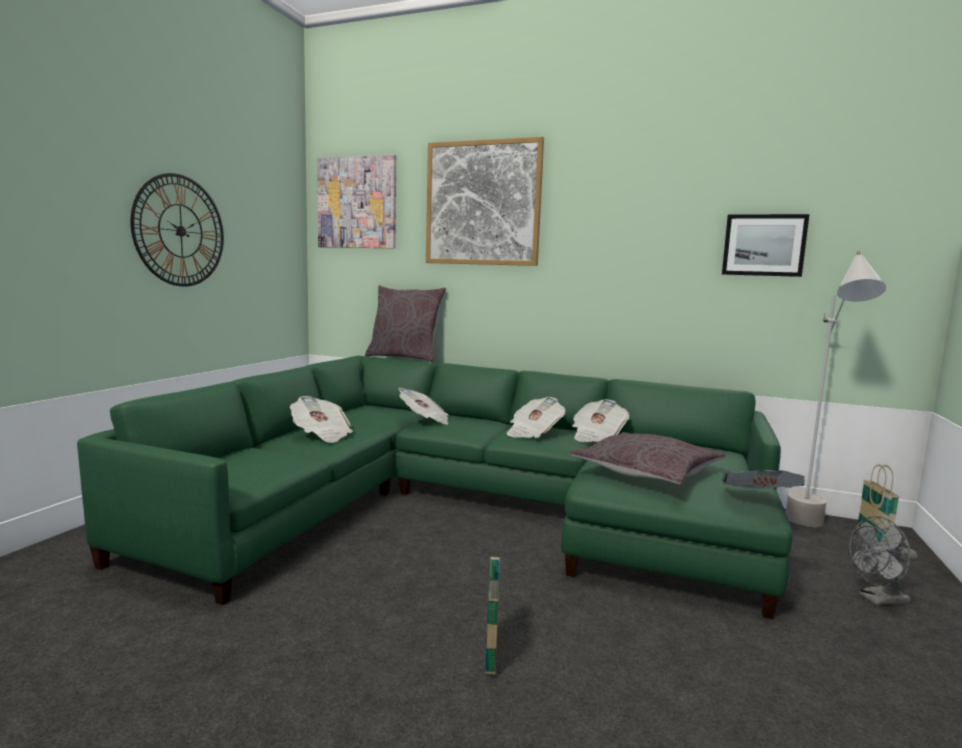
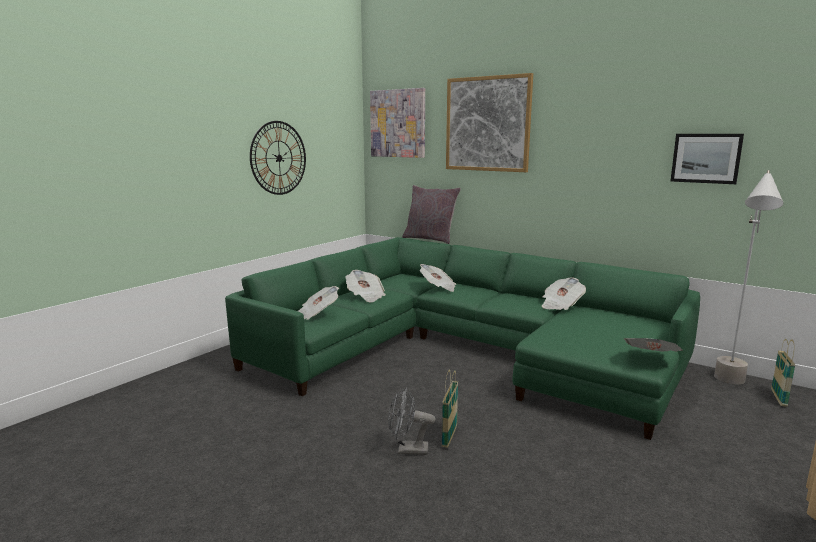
camera: 15 degrees right, 5 degrees up
newspaper [507,397,565,438] -> newspaper moved to [298,286,339,320]
grey pillow [569,432,726,484] -> none
grey fan [849,516,918,605] -> grey fan moved to [388,387,436,455]

